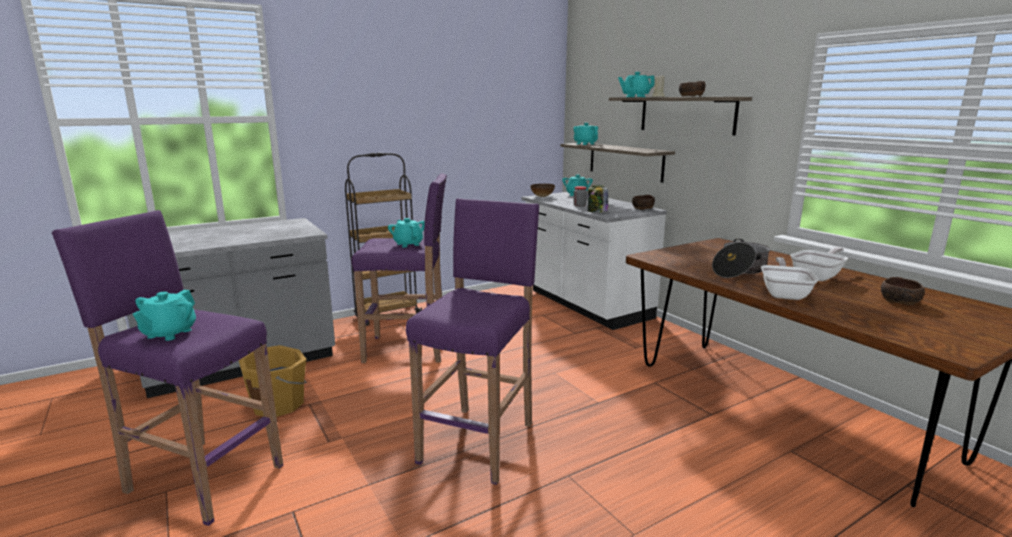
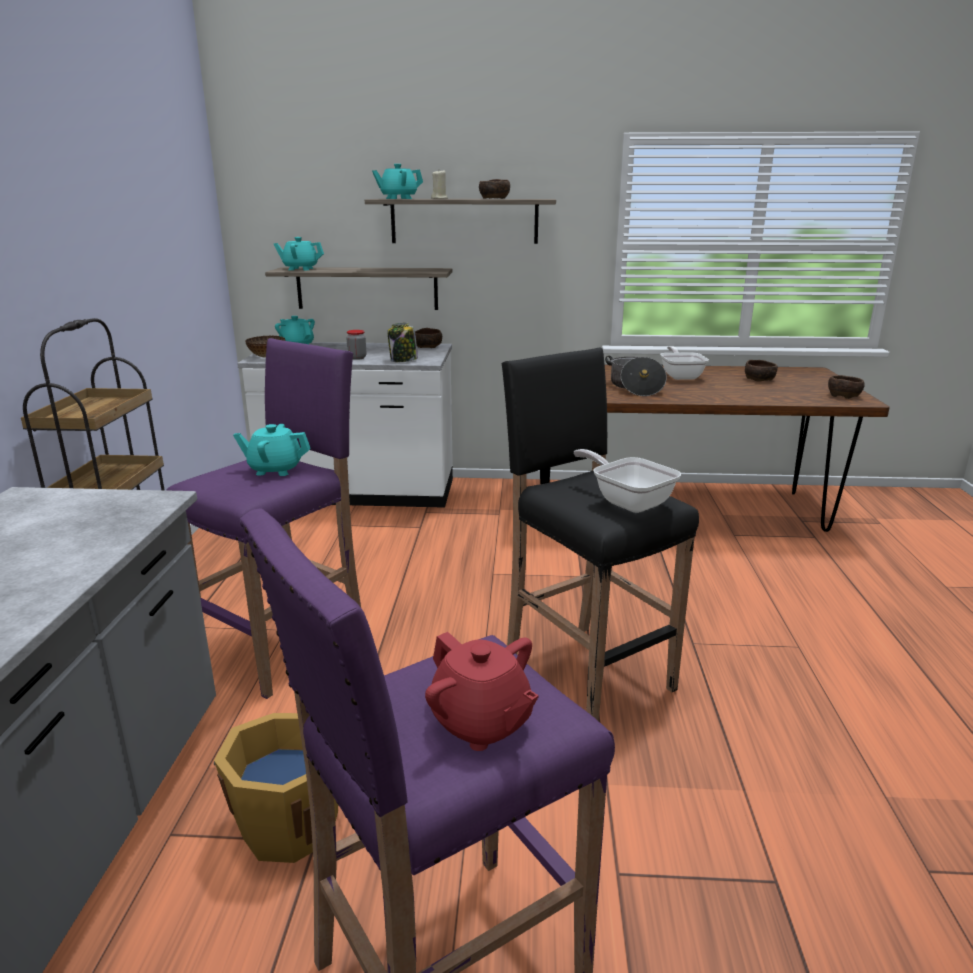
camera: 55 degrees left, 5 degrees up
turquoise teapot [133,290,196,341] -> red teapot [425,632,539,751]
purple stool [406,198,539,485] -> black stool [502,348,699,721]
frying pan [761,257,818,300] -> frying pan moved to [574,449,681,513]
none -> brown bowl [828,375,865,399]

